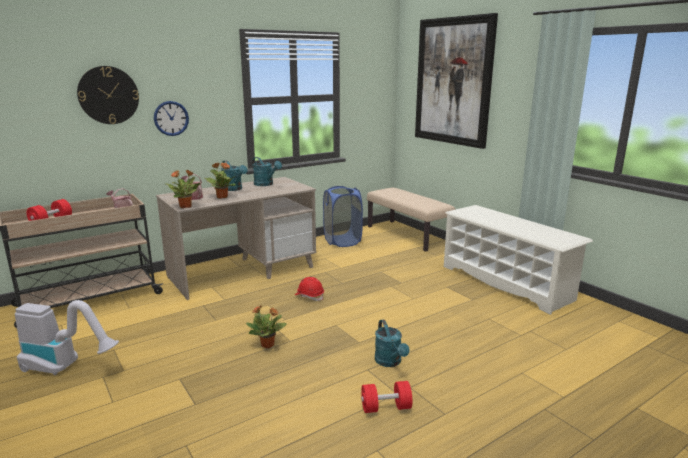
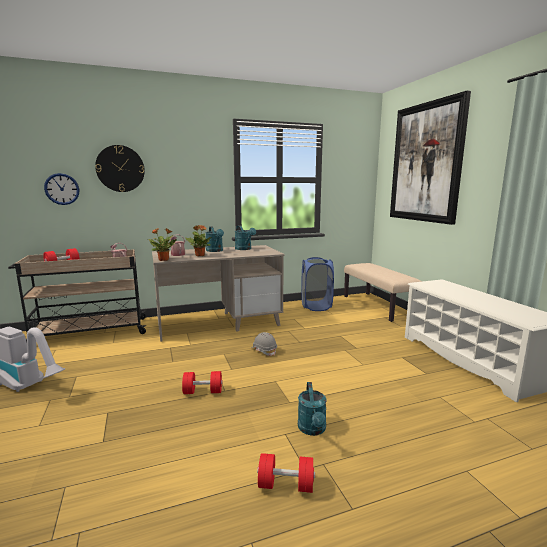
camera: 15 degrees right, 5 degrees down
wall clock [154,101,189,136] -> wall clock moved to [44,173,79,205]
potted plant [246,305,287,348] -> red dumbbell [182,371,223,394]
red hard hat [295,277,324,301] -> grey hard hat [251,332,277,356]

